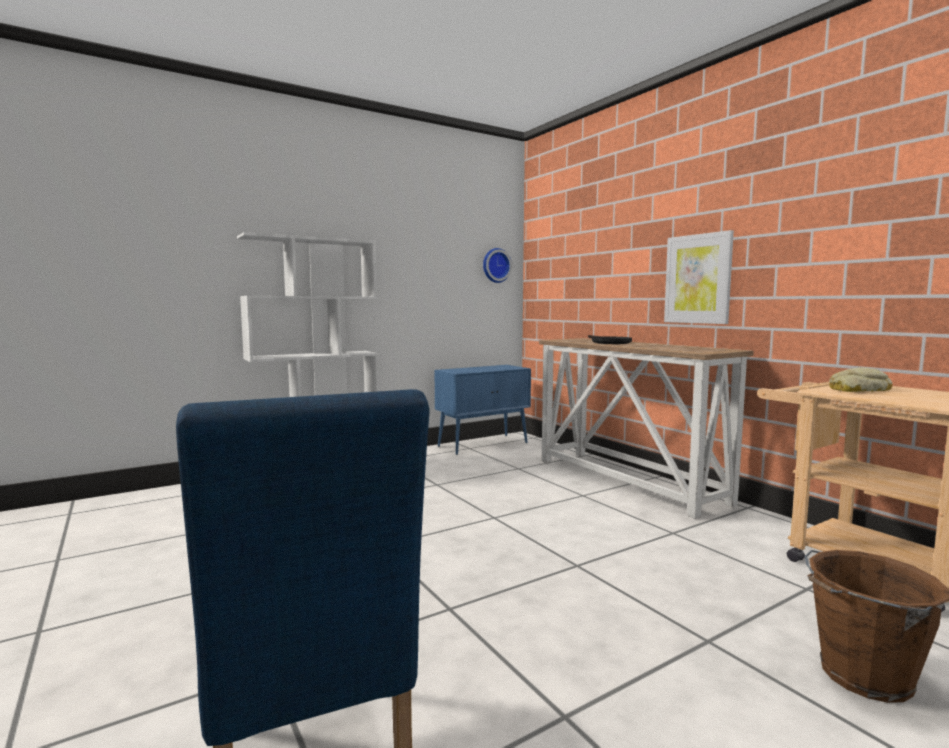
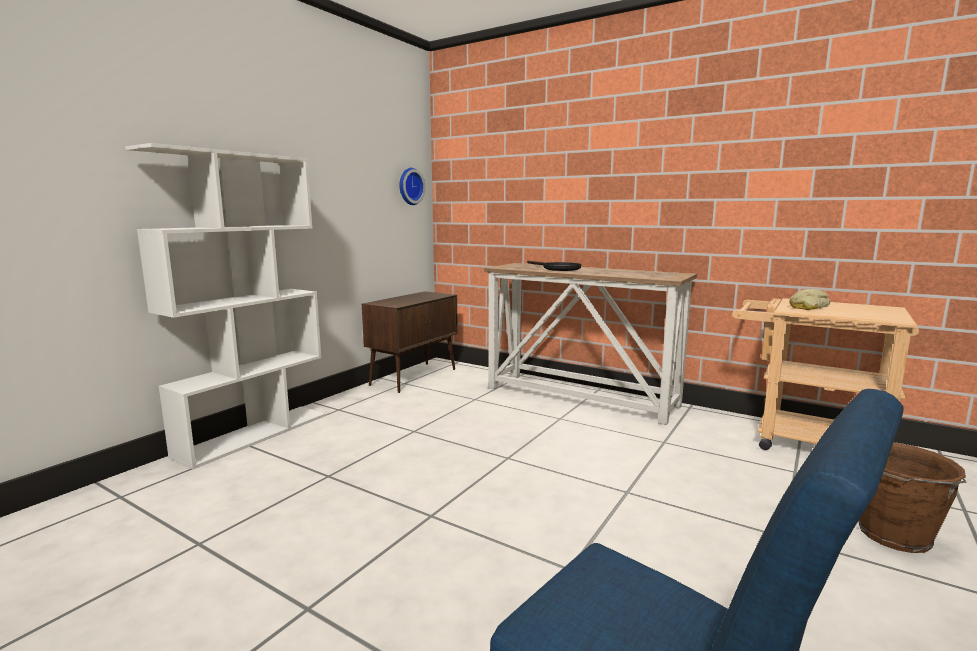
camera: 25 degrees left, 5 degrees up
blue cabinet [435,365,531,455] -> brown cabinet [362,291,458,393]
picture [664,230,734,324] -> none

